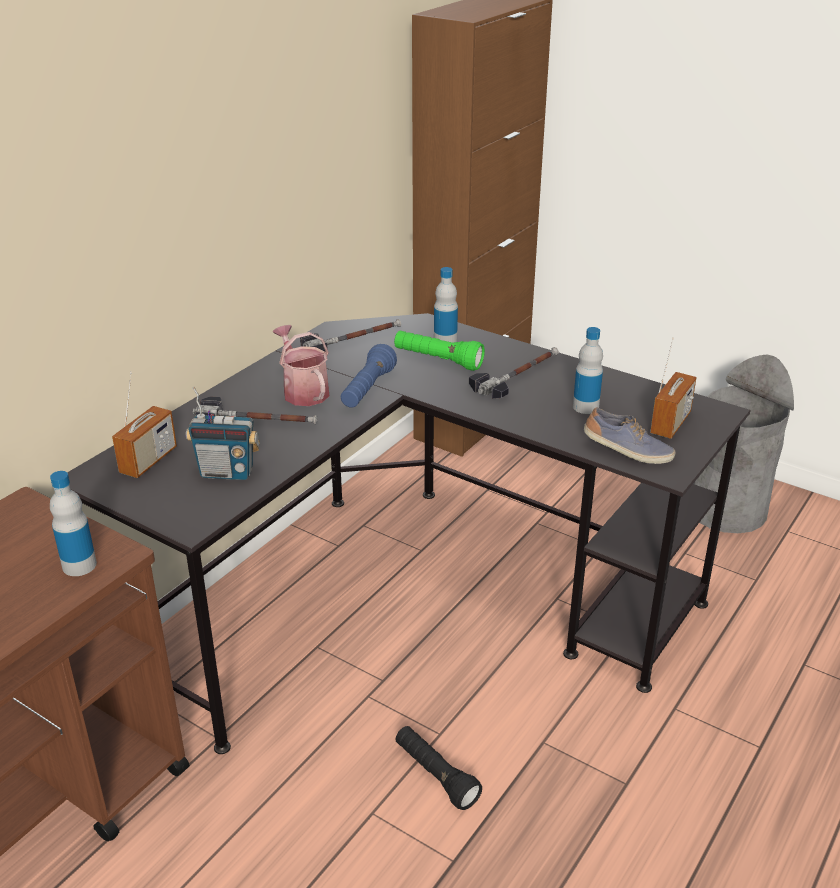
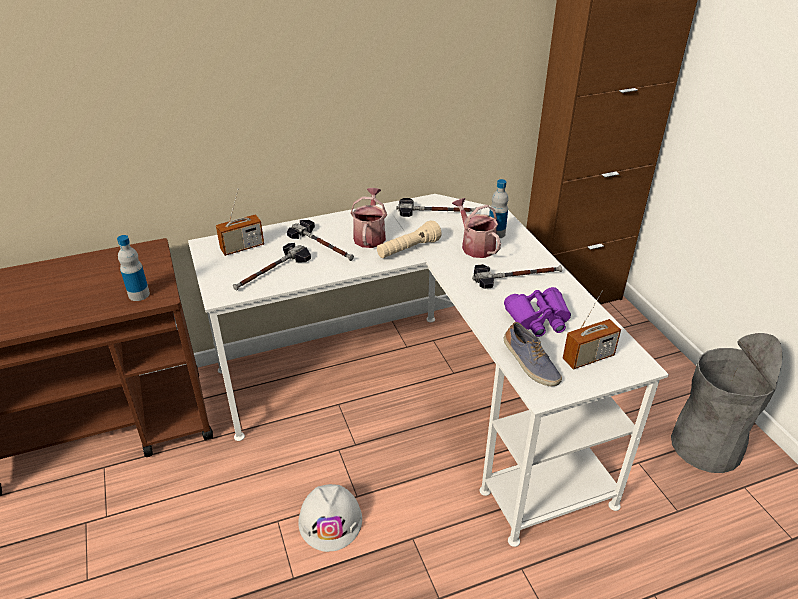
camera: 35 degrees right, 5 degrees up
black desk [67,313,751,754] -> white desk [188,194,669,547]
radio [186,387,260,480] -> hammer [233,243,311,291]
blue flashlight [341,344,397,408] -> beige flashlight [377,221,442,258]
green flashlight [394,331,485,371] -> watering can [452,198,501,258]
black flashlight [396,726,482,810] -> white hard hat [298,484,362,552]
bottle [573,327,603,414] -> purple binoculars [504,287,571,337]

